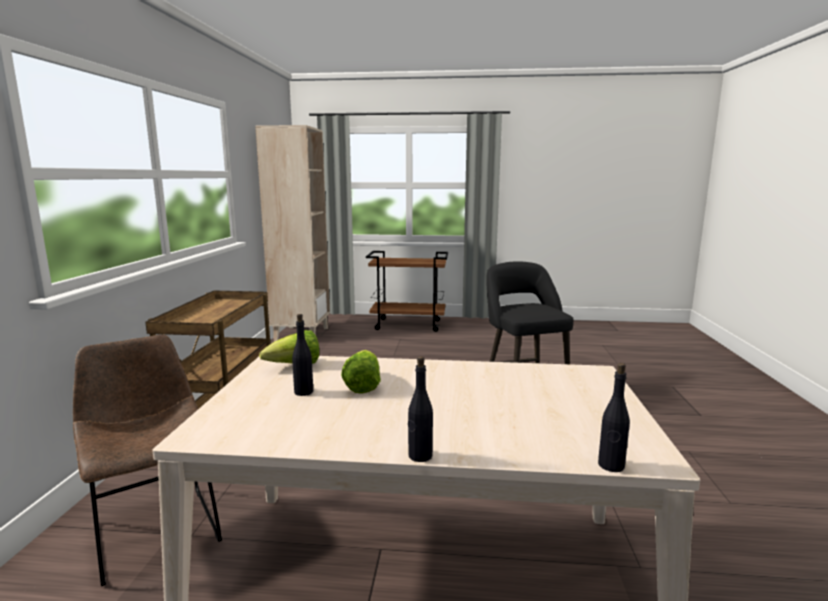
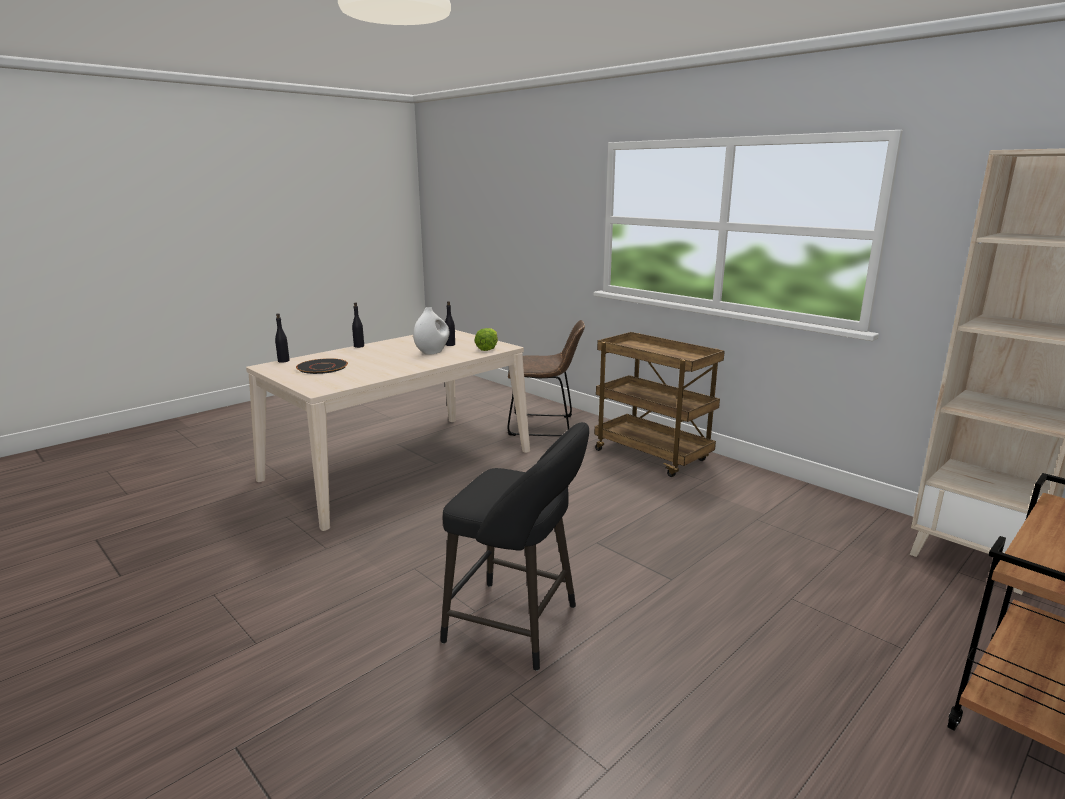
camera: 130 degrees right, 5 degrees up
lettuce [341,350,381,394] -> white vase [413,307,449,355]
none -> black plate [296,358,348,374]

